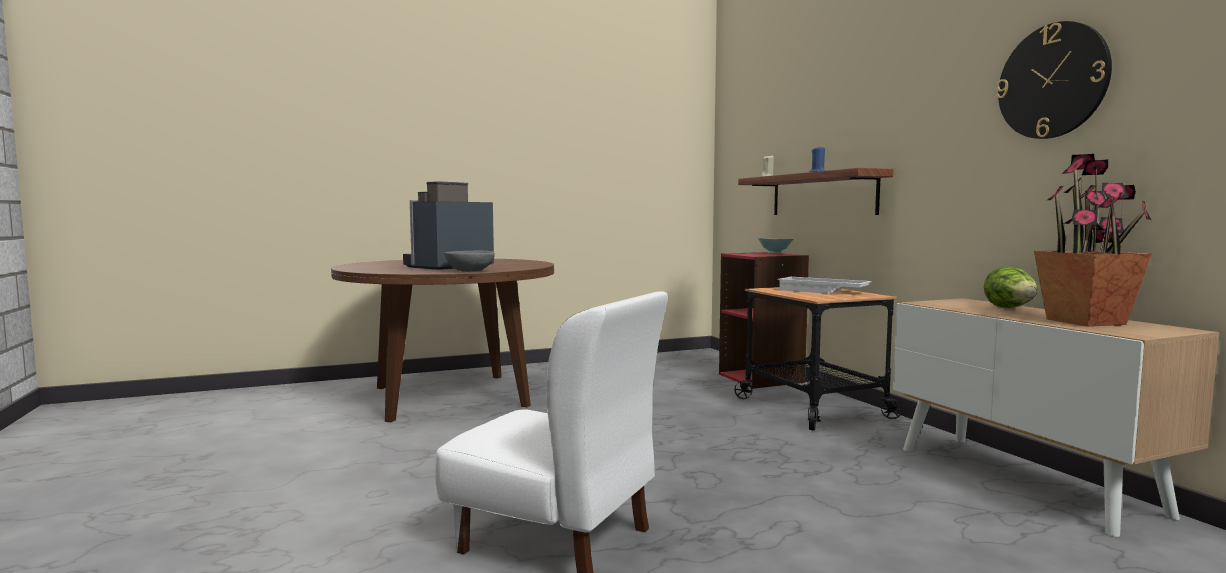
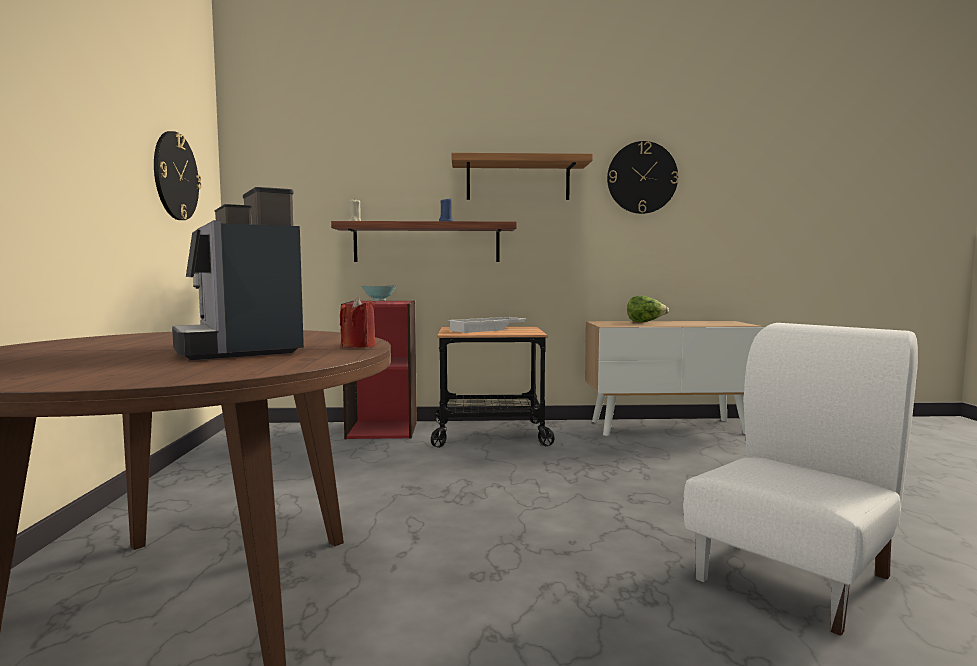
camera: 70 degrees left, 0 degrees up
grey bowl [444,251,495,272] -> red candle [340,297,375,348]
potted plant [1034,154,1152,327] -> none
none -> wall clock [154,131,202,220]
none -> shelf [451,153,593,200]

